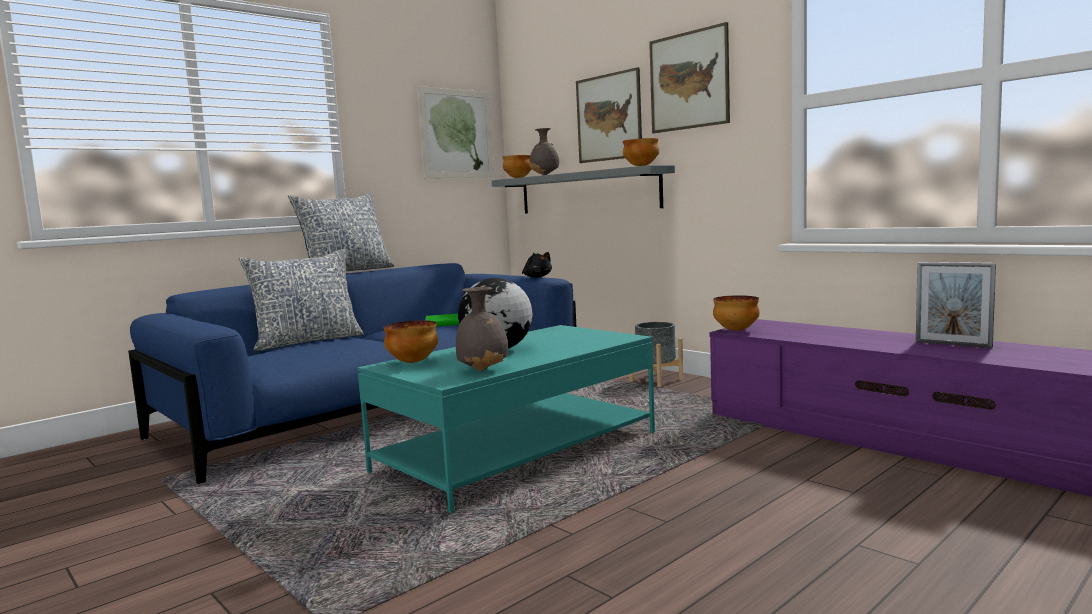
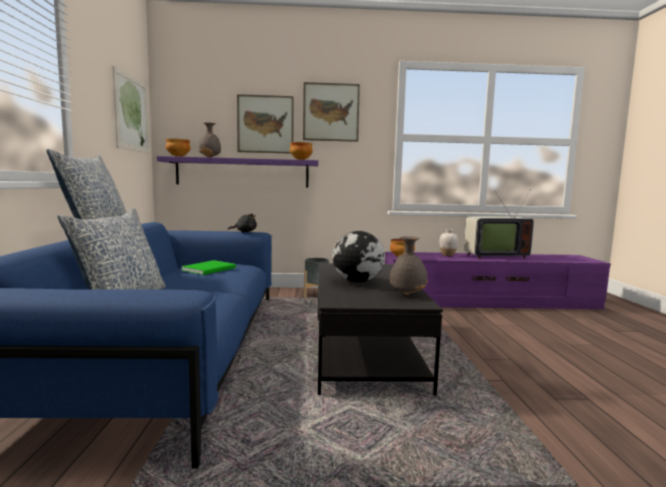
camera: 50 degrees left, 0 degrees up
turquoise coffee table [357,325,655,513] -> black coffee table [318,263,443,395]
bowl [383,320,438,363] -> none
grey shelf [492,165,675,214] -> purple shelf [157,156,318,187]
picture frame [916,262,996,348] -> television [464,189,534,259]
none -> white vase [440,229,458,256]

